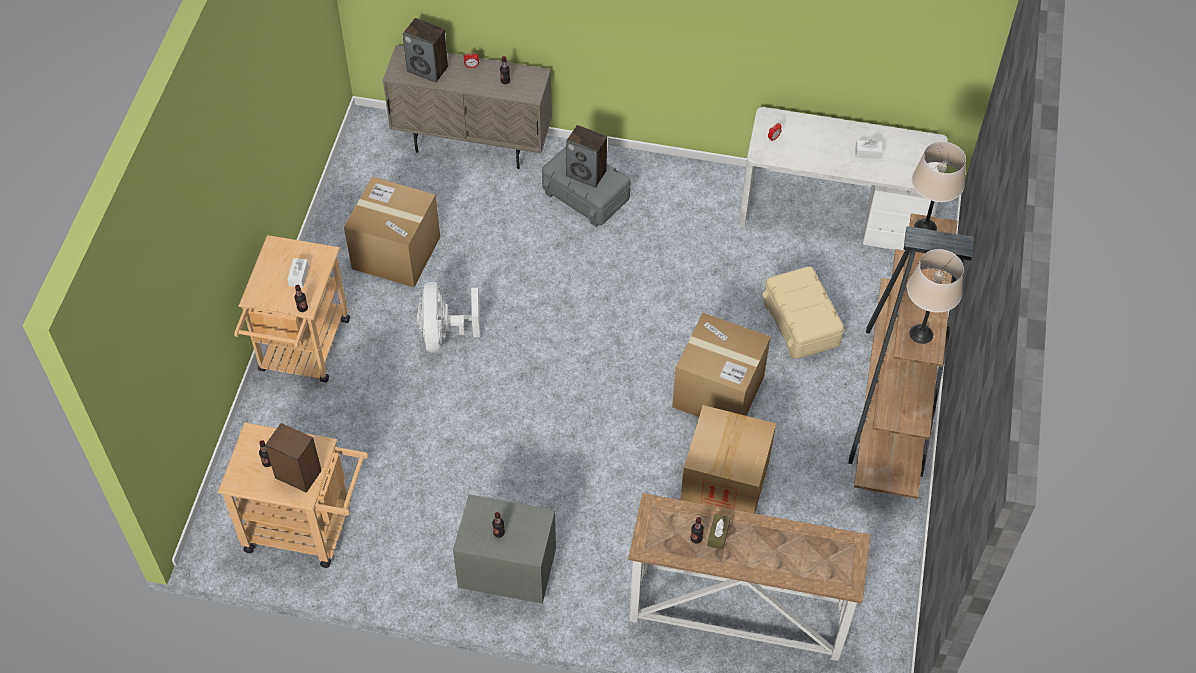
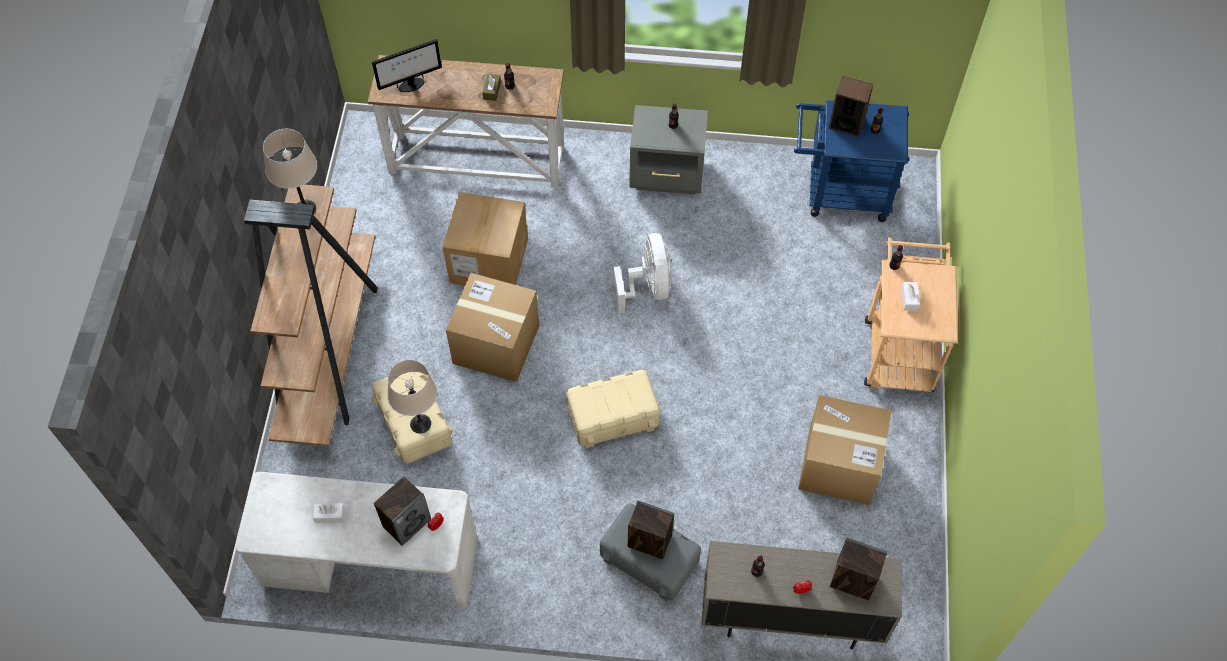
camera: 175 degrees right, 5 degrees up
beige cart [218,422,369,568] -> blue cart [794,100,909,222]
white fan [417,282,480,353] -> white fan moved to [614,233,672,313]
beige table lamp [912,142,966,231] -> beige table lamp moved to [387,360,437,433]
none -> monitor [372,39,442,92]
none -> speaker [374,476,431,546]
none -> beige storage box [566,370,660,448]

